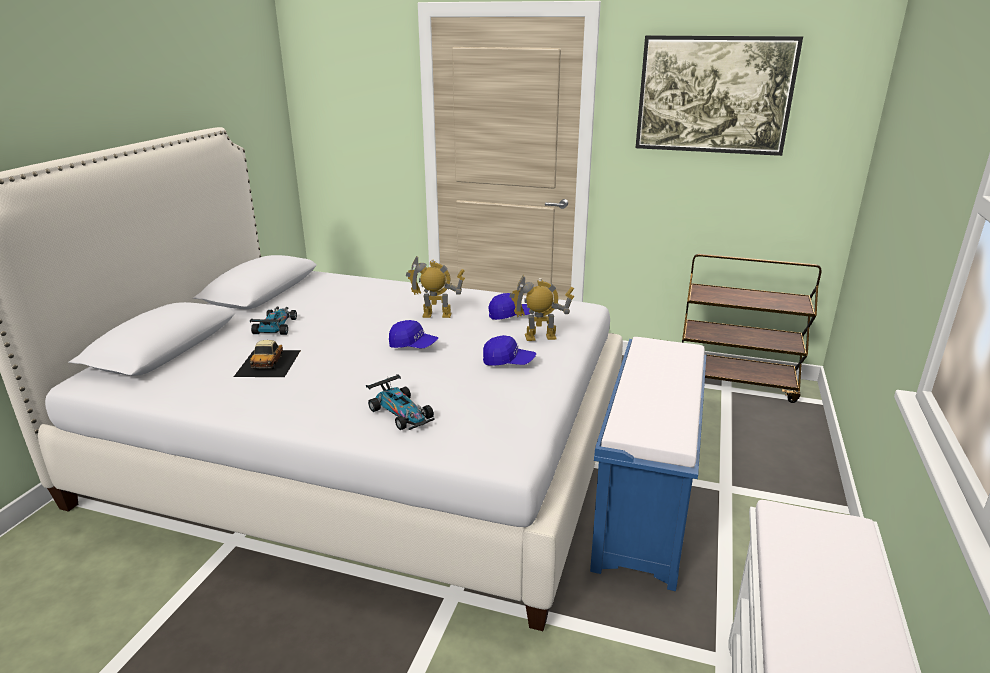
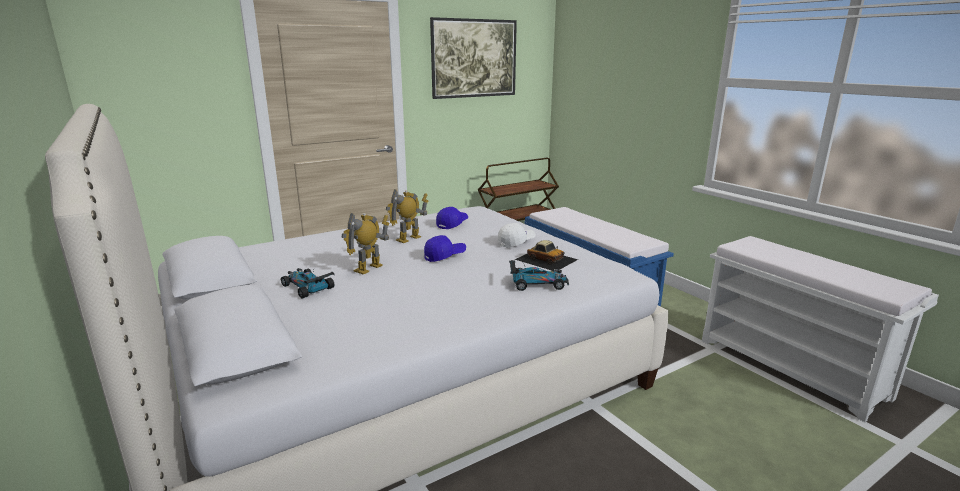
camera: 50 degrees left, 5 degrees down
toy car [234,340,301,377] -> toy car moved to [515,240,578,271]
blue cap [483,335,536,366] -> white cap [498,223,536,248]
toy robot [509,275,574,341] -> toy robot moved to [342,213,389,274]

